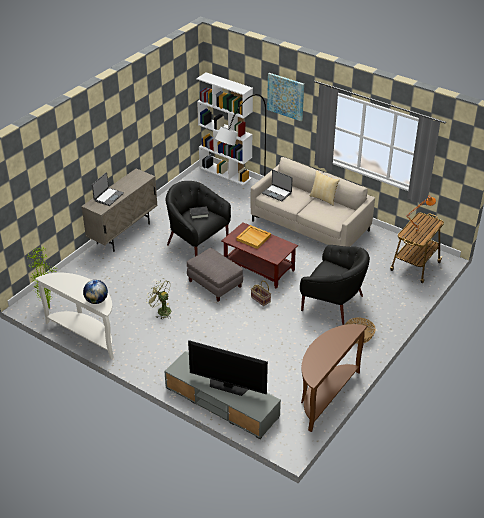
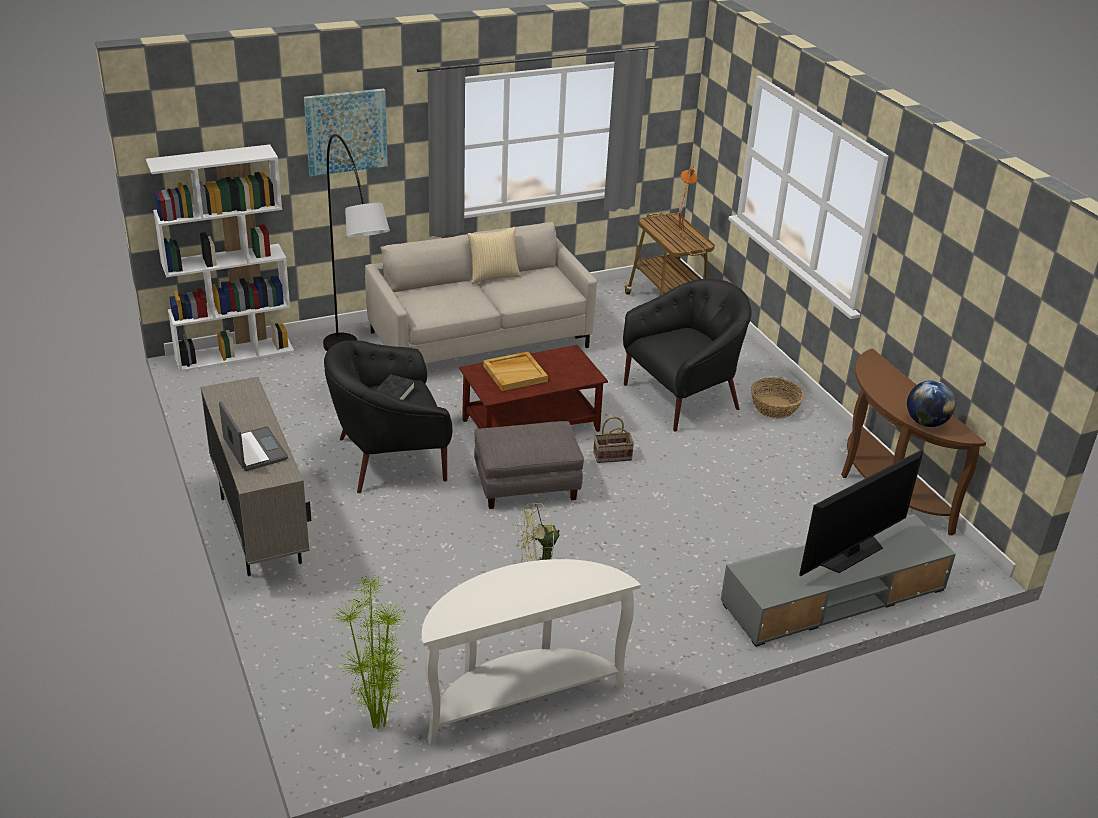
camera: 60 degrees left, 5 degrees down
globe [83,280,108,304] -> globe moved to [907,380,956,427]
laptop [262,170,293,202] -> none

